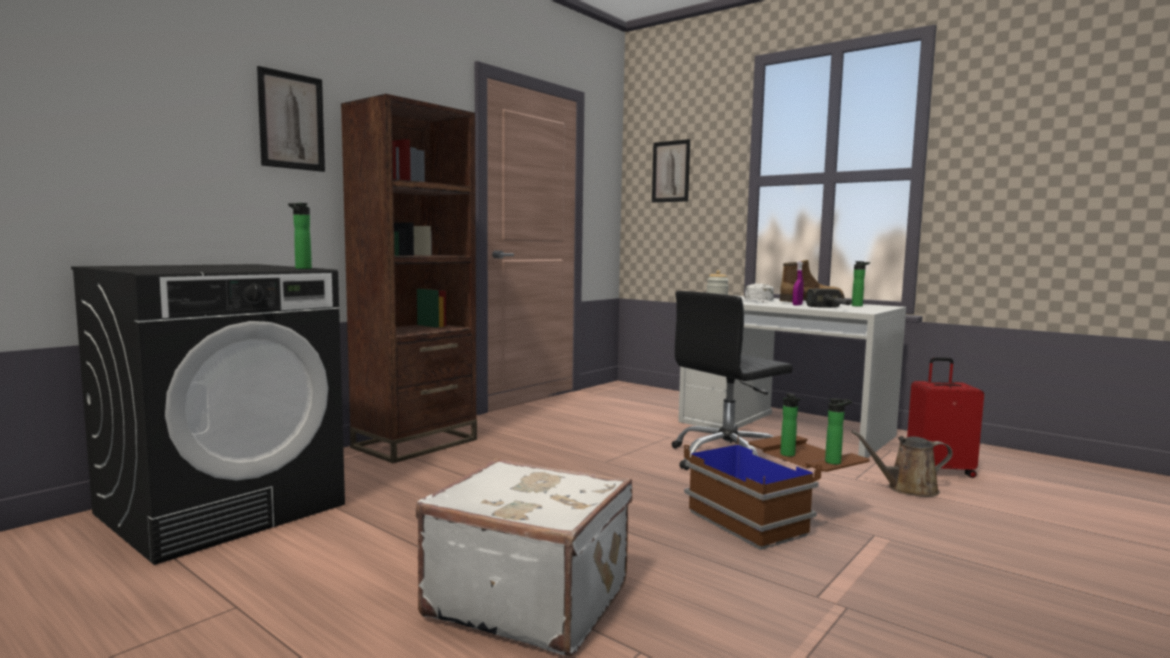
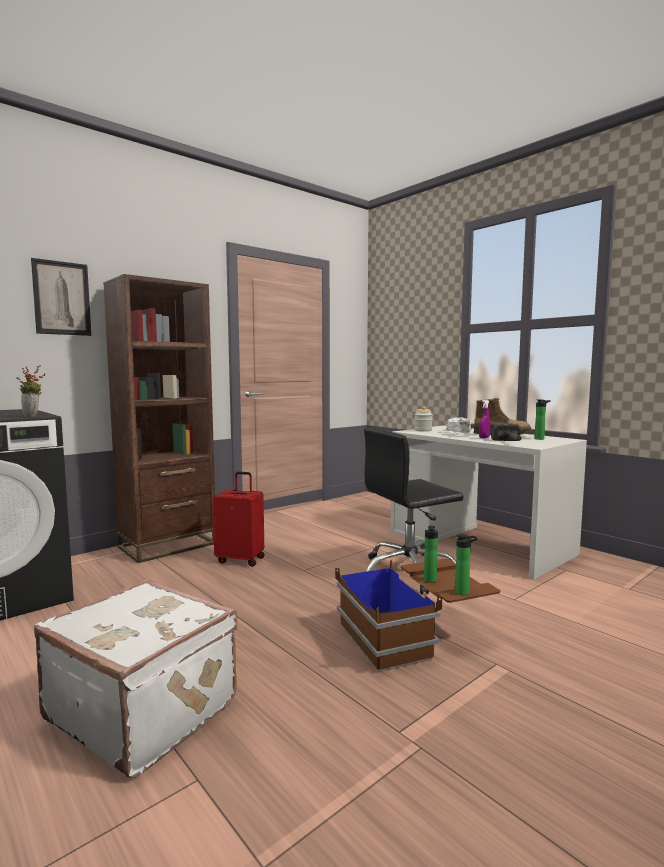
camera: 10 degrees right, 0 degrees up
bottle [288,203,312,269] -> potted plant [16,365,45,417]
picture [652,139,690,203] -> none
brown watering can [851,430,953,497] -> none
red suitcase [907,357,984,478] -> red suitcase moved to [213,472,264,567]

